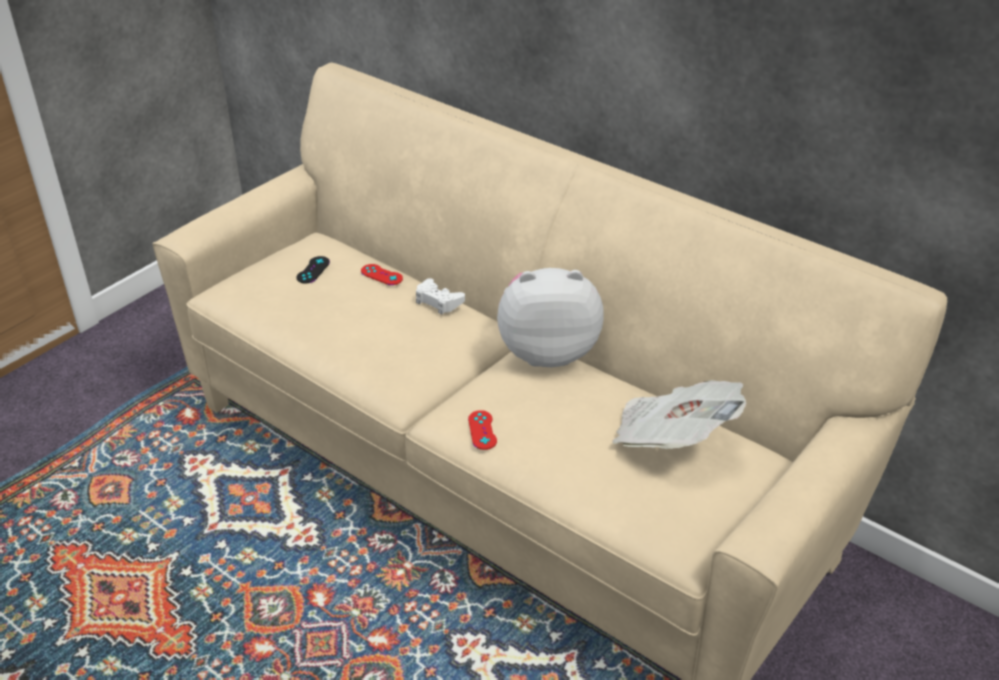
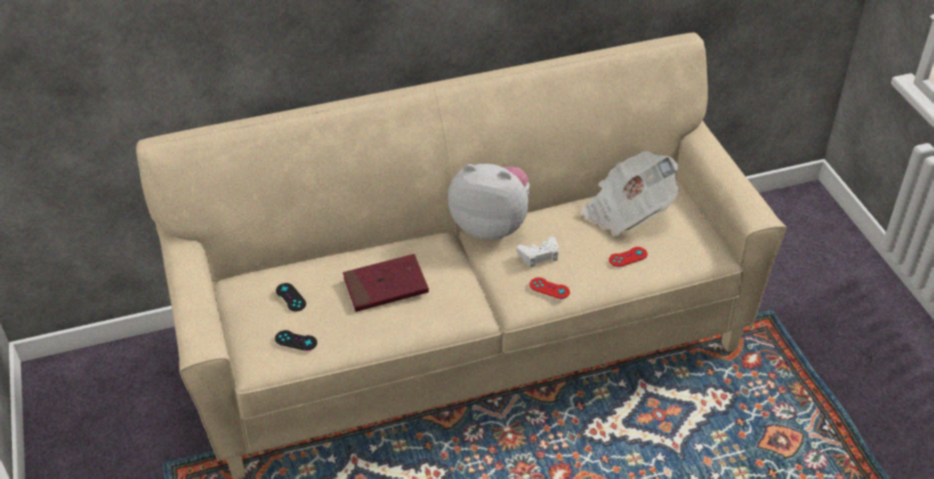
camera: 55 degrees left, 5 degrees up
red game controller [361,264,403,285] -> red game controller moved to [609,247,647,267]
white game controller [416,278,465,314] -> white game controller moved to [517,237,559,267]
plush toy [497,268,604,367] -> plush toy turned 75 degrees clockwise [448,164,530,240]
none -> black game controller [275,330,317,351]
none -> red book [343,254,429,312]

